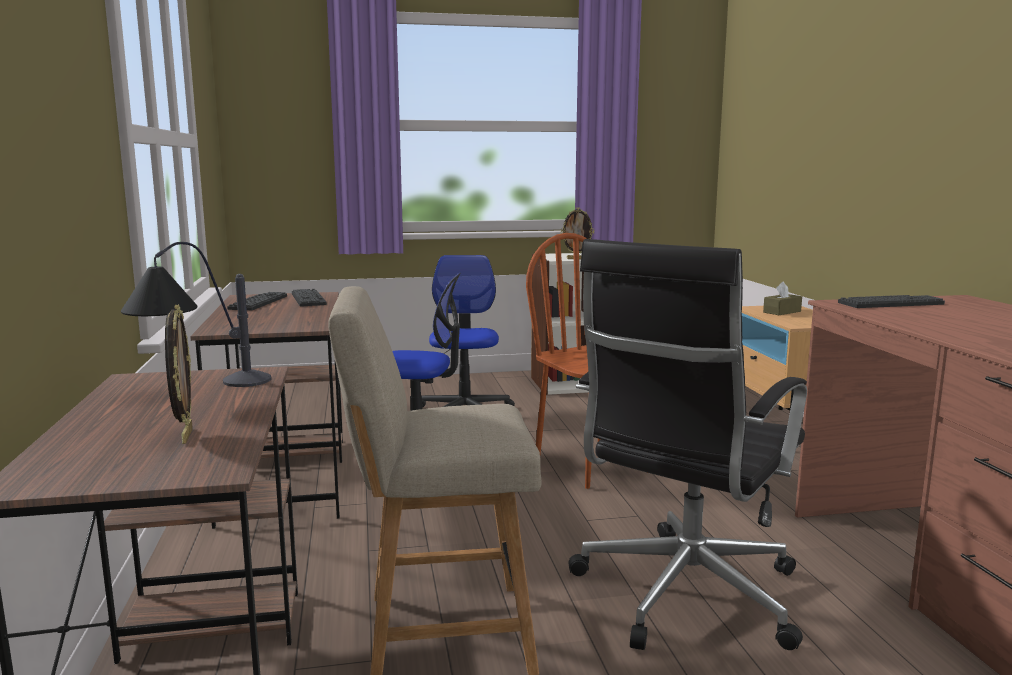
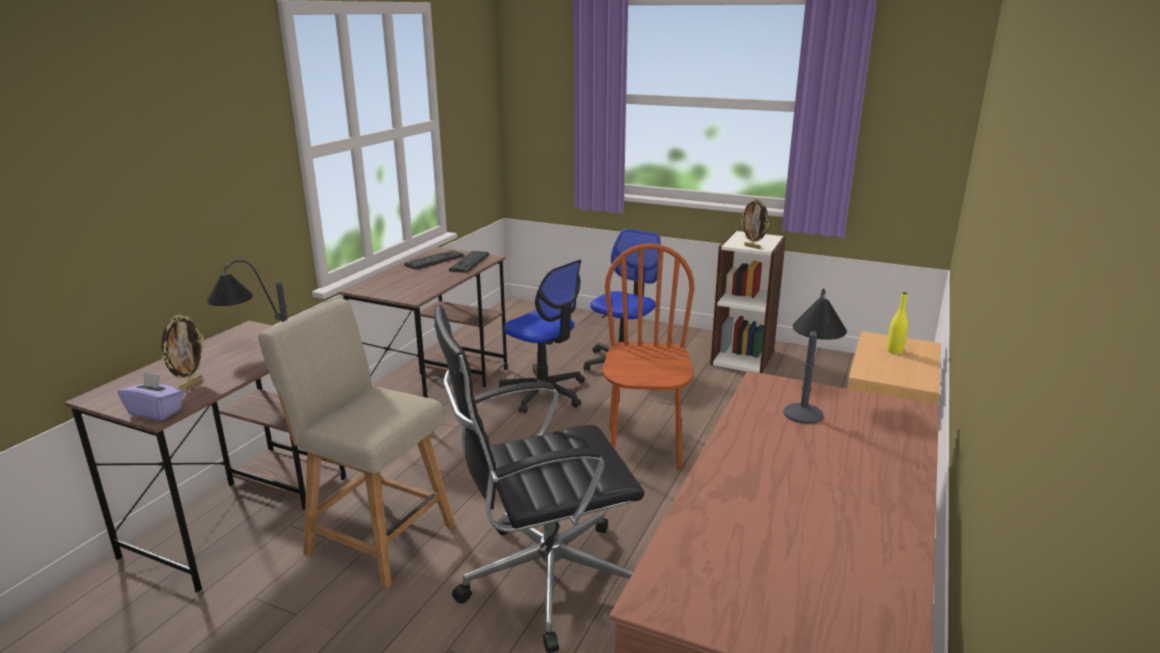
camera: 35 degrees right, 10 degrees up
brown tissue box [763,282,802,315] -> yellow bottle [887,292,908,354]
keyboard [838,295,945,308] -> table lamp [783,288,847,424]
none -> purple tissue box [118,372,184,420]

